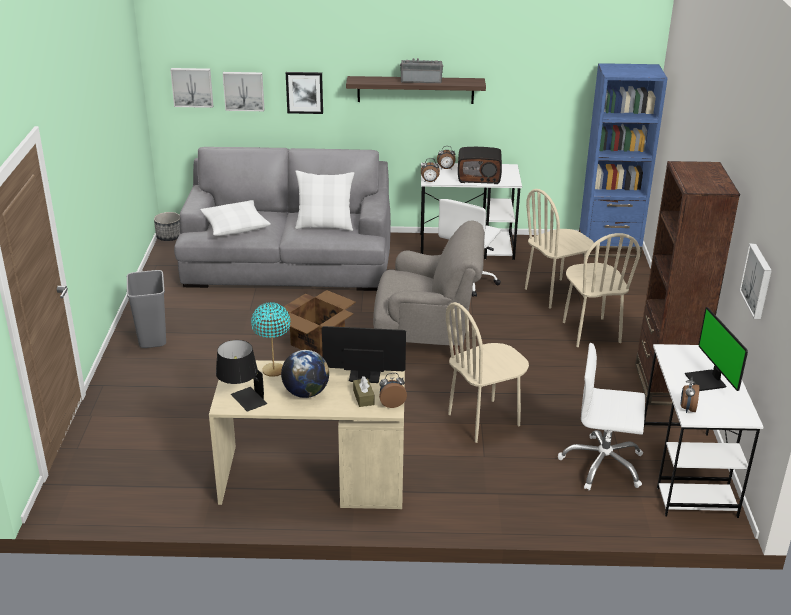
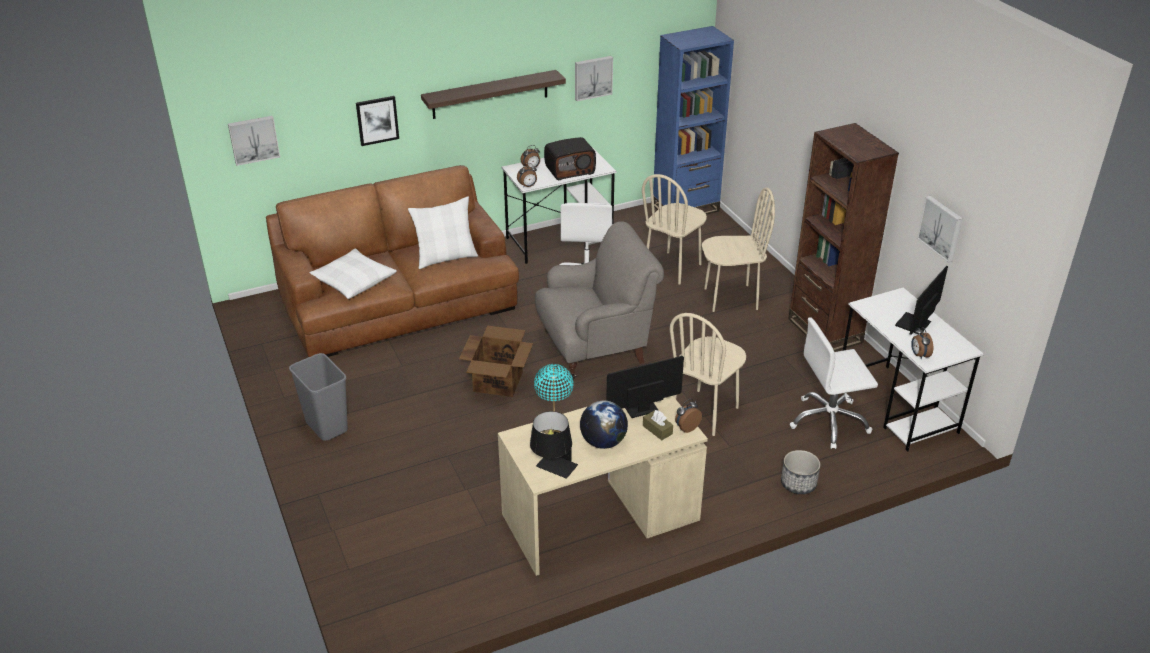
camera: 25 degrees left, 5 degrees up
planter [154,212,180,241] -> planter moved to [781,450,820,494]
grey sofa [174,147,391,291] -> brown sofa [266,165,519,357]
picture [223,72,264,111] -> picture moved to [575,56,613,101]
radio [400,58,443,83] -> none
beige chair [563,233,640,347] -> beige chair turned 60 degrees counterclockwise [702,188,775,312]
monitor [685,307,748,391] -> monitor turned 75 degrees clockwise [895,266,948,335]

